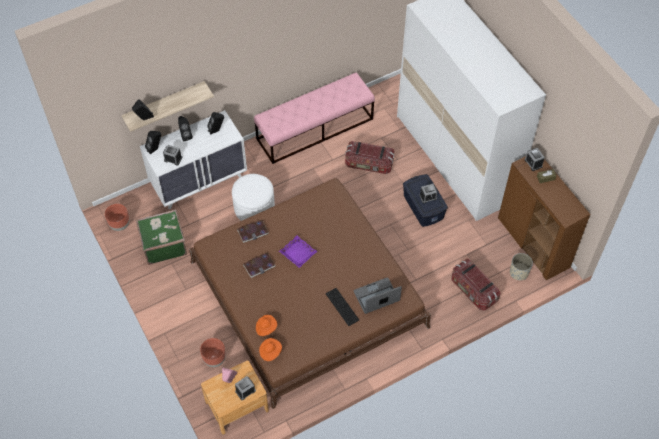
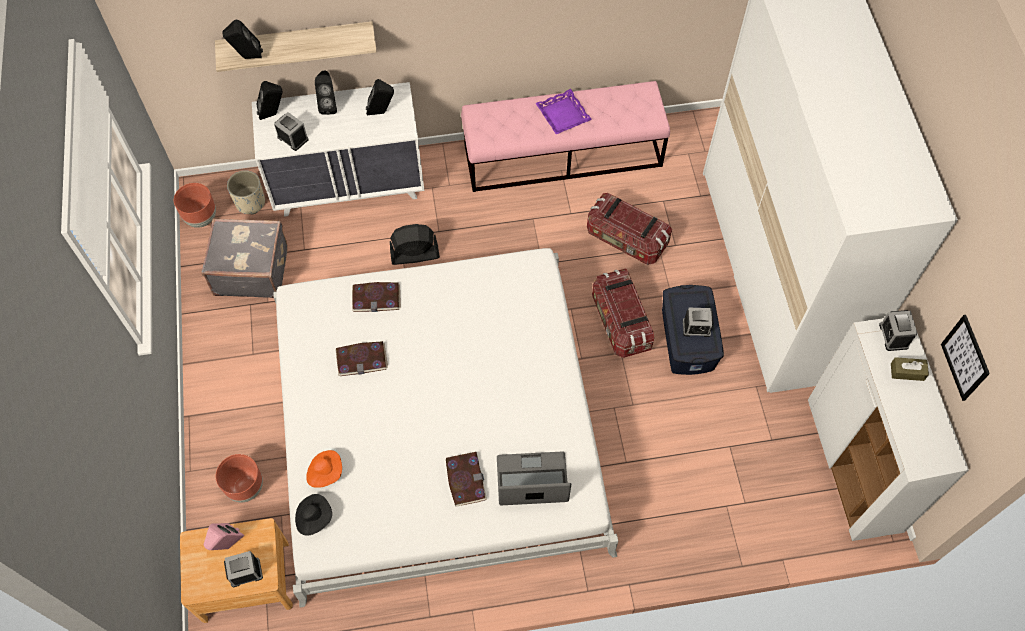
camera: 20 degrees right, 5 degrees up
green suitcase [136,209,187,265] -> grey suitcase [202,218,288,298]
brown bed [189,178,431,409] -> white bed [273,248,618,608]
white ottoman [232,174,275,221] -> black fan [390,224,440,265]
orange hat [259,338,282,361] -> black hat [295,494,332,536]
purple tray [279,235,317,268] -> purple tray moved to [536,89,592,134]
keyboard [326,288,359,326] -> book [446,452,487,507]
storage box [451,259,501,311] -> storage box moved to [592,268,654,358]
brown cabinet [498,156,590,280] -> white cabinet [808,318,969,541]
beige planter [510,253,533,280] -> beige planter moved to [227,170,265,214]
none -> picture [941,315,990,401]

